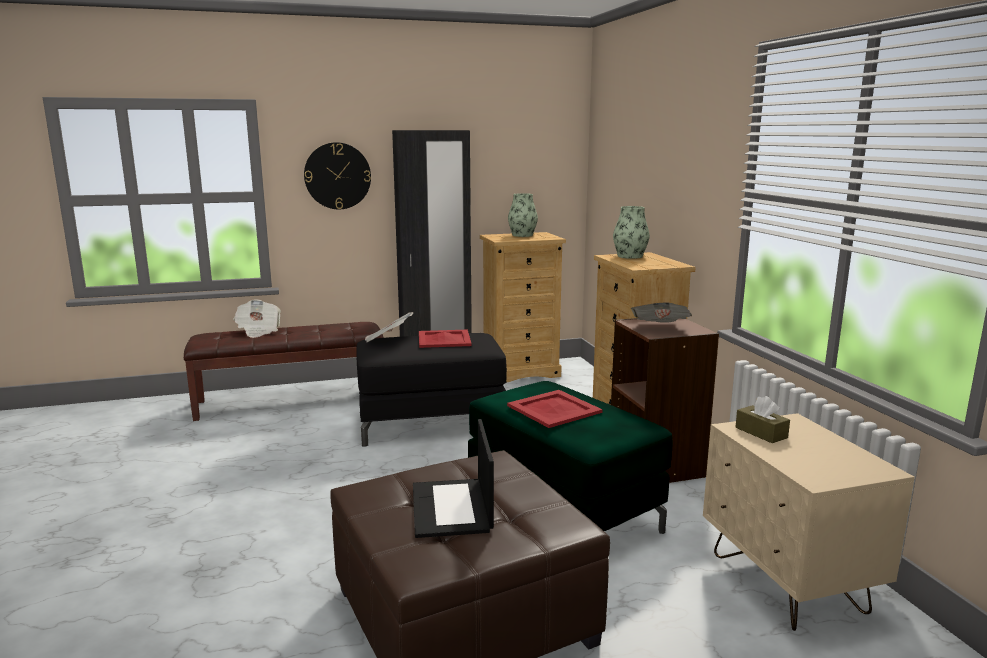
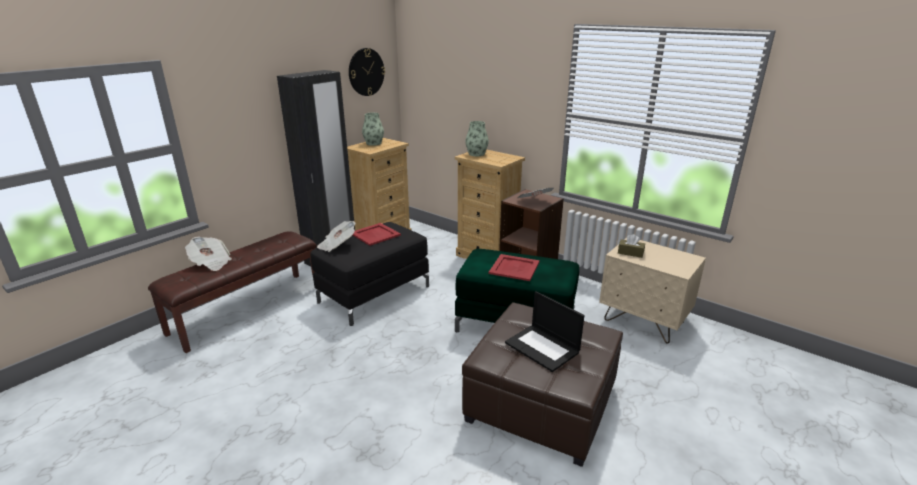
camera: 35 degrees left, 10 degrees up
wall clock [304,142,371,209] -> wall clock moved to [349,48,385,96]

